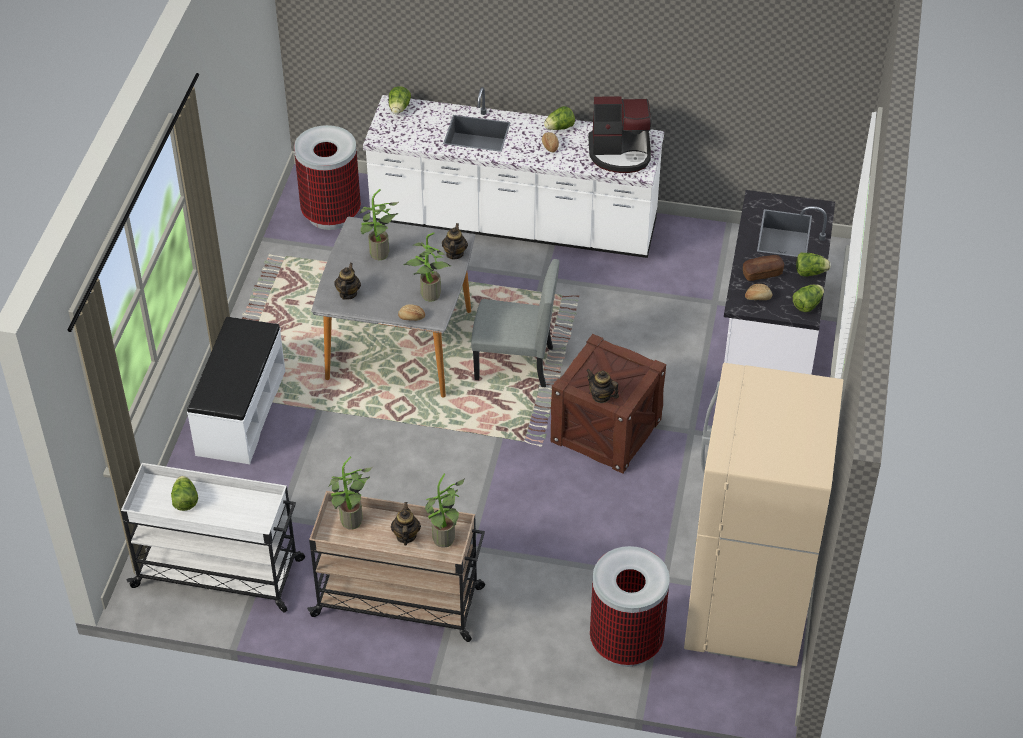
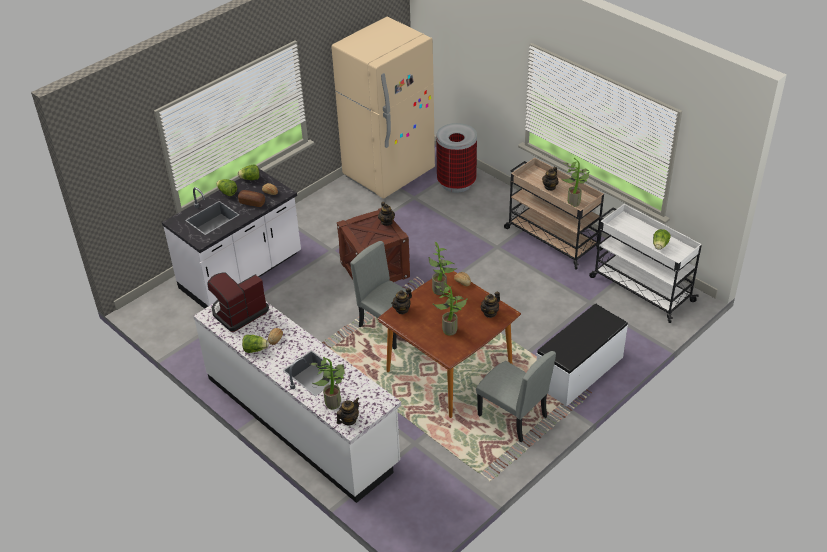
camera: 145 degrees left, 5 degrees down
trash can [294,125,361,230] -> none
grey dining table [311,217,475,398] -> brown dining table [377,271,521,418]
lettuce [388,86,411,114] -> teapot [337,397,360,426]
potted plant [425,474,465,548] -> potted plant moved to [311,357,344,409]
coffee machine [588,96,651,173] -> coffee machine turned 75 degrees counterclockwise [207,272,269,332]
none -> grey chair [476,351,556,442]

